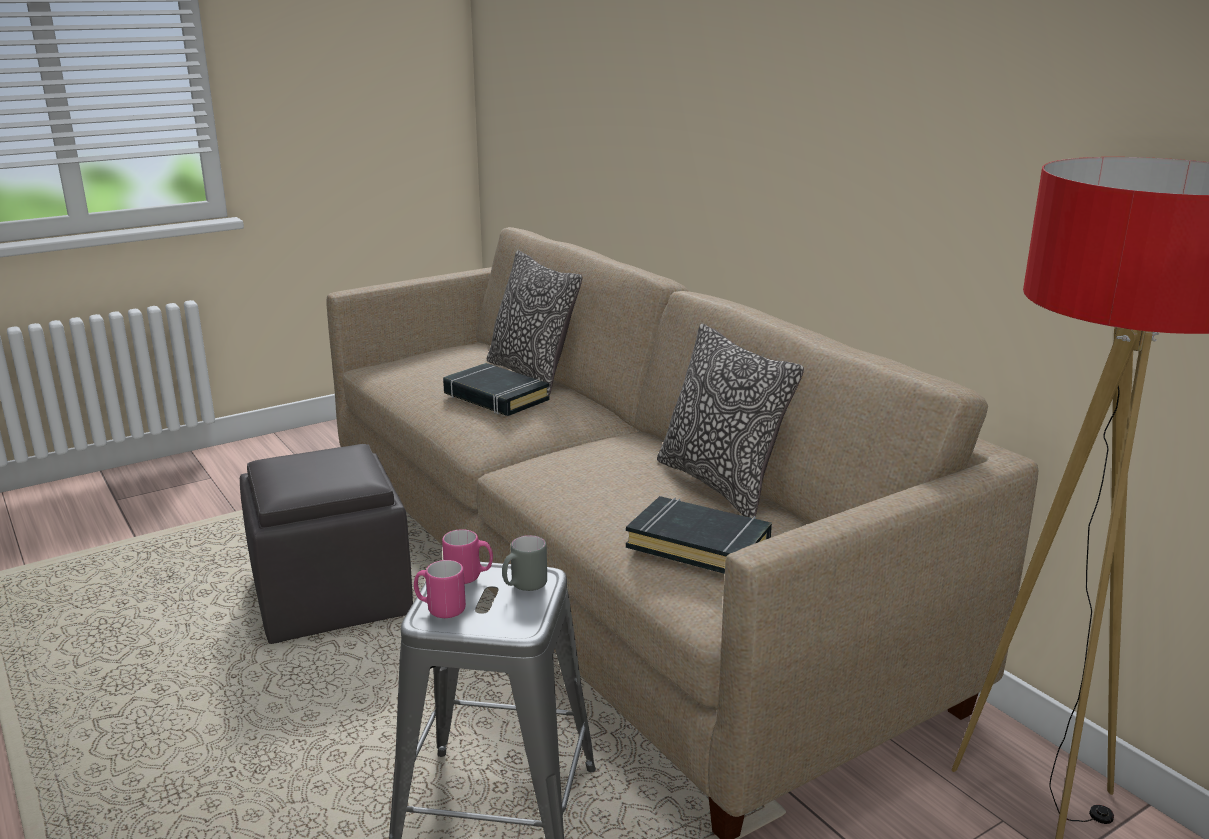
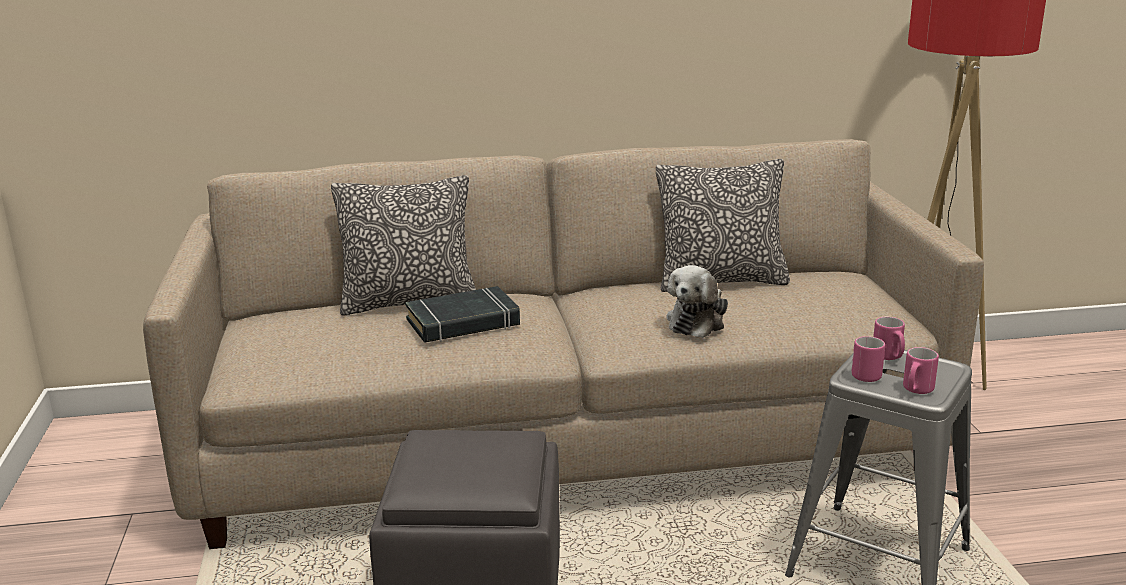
camera: 65 degrees left, 0 degrees up
grey mug [502,535,547,591] -> pink mug [873,317,905,360]
black book [626,496,772,574] -> none
none -> plush toy [666,265,728,338]

